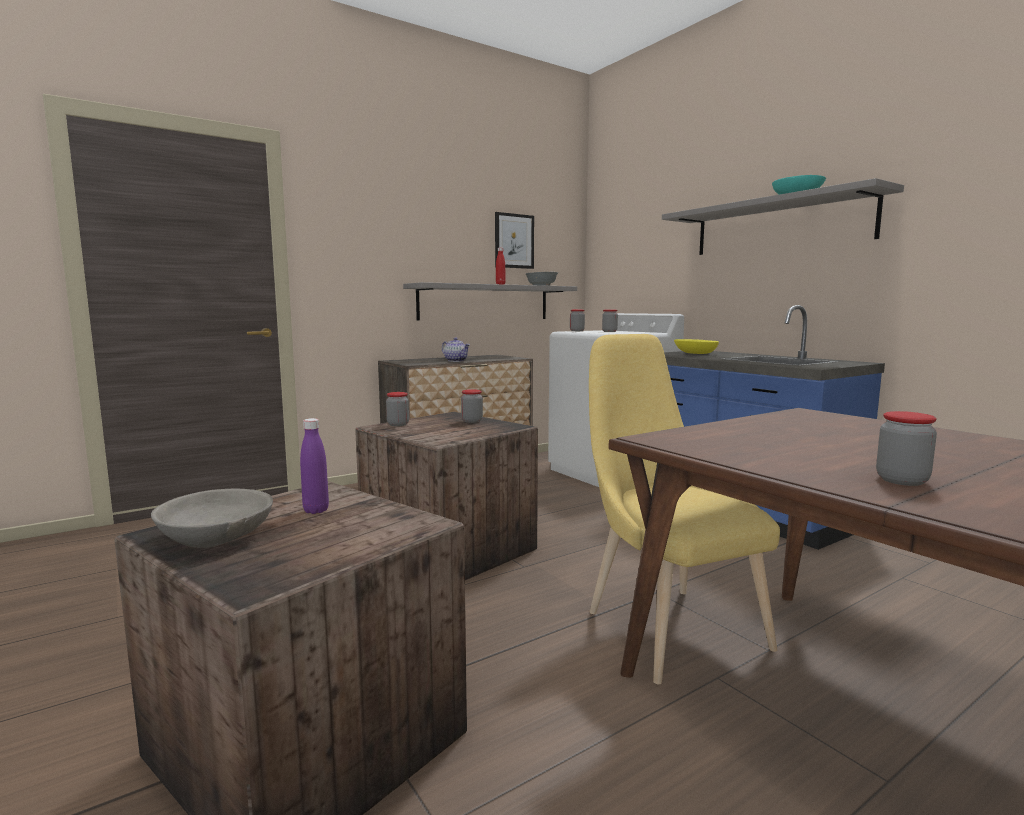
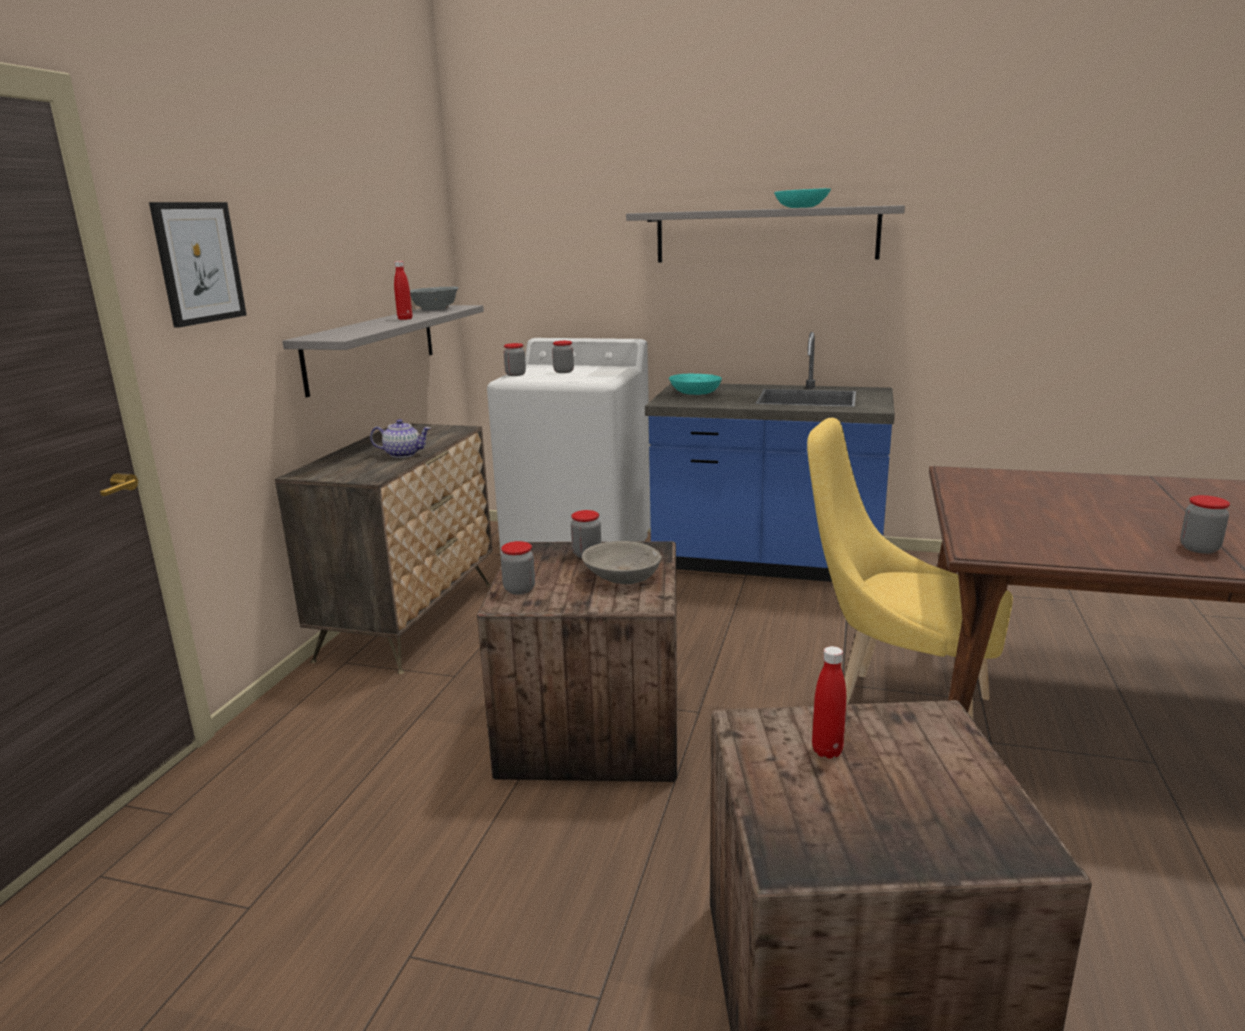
camera: 40 degrees left, 10 degrees up
grey bowl [151,489,273,548] -> grey bowl moved to [582,541,662,584]
purple bottle [300,418,329,514] -> red bottle [812,646,846,759]
picture [495,212,534,269] -> picture moved to [149,202,247,328]
yellow bowl [674,339,719,354] -> turquoise bowl [669,374,722,395]

